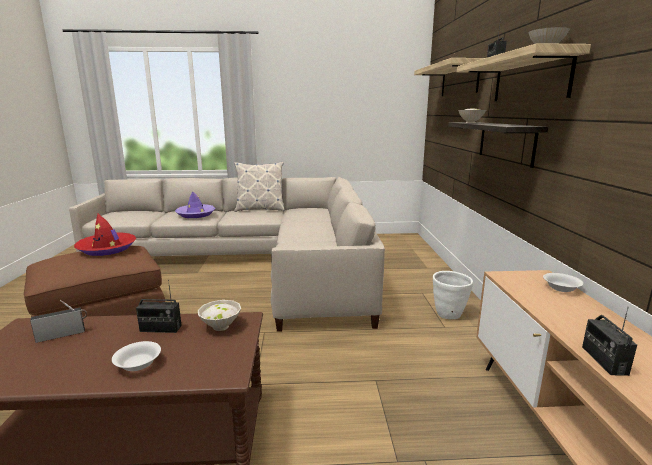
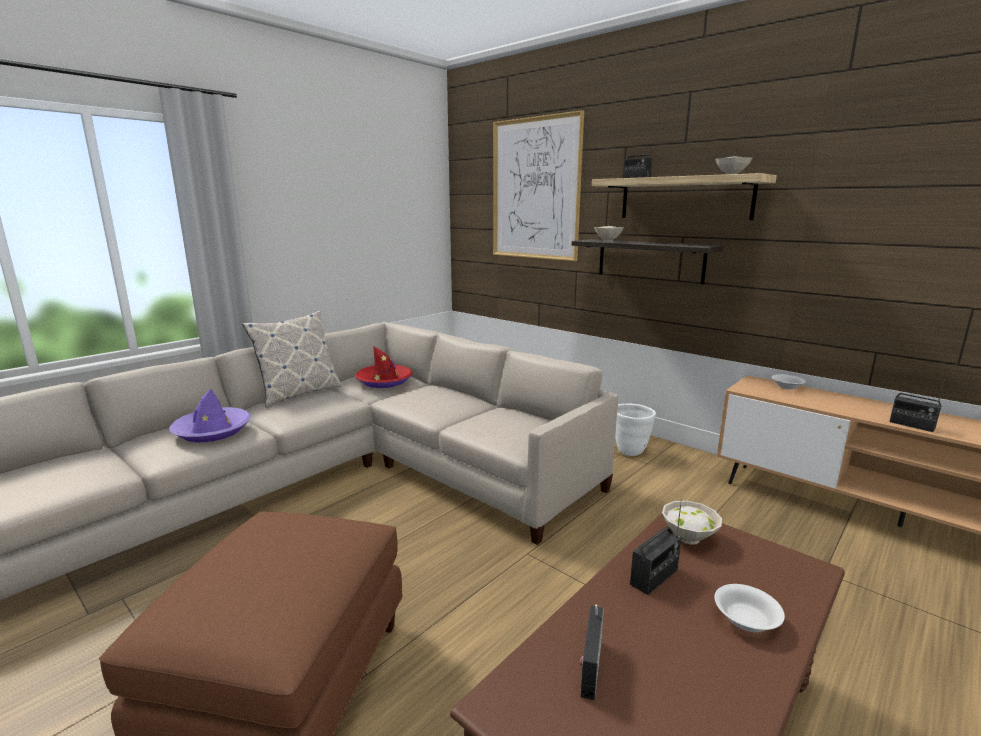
camera: 45 degrees left, 0 degrees up
red hat [74,214,136,256] -> red hat moved to [355,346,413,388]
shelf [414,58,484,96] -> picture [493,110,584,261]

